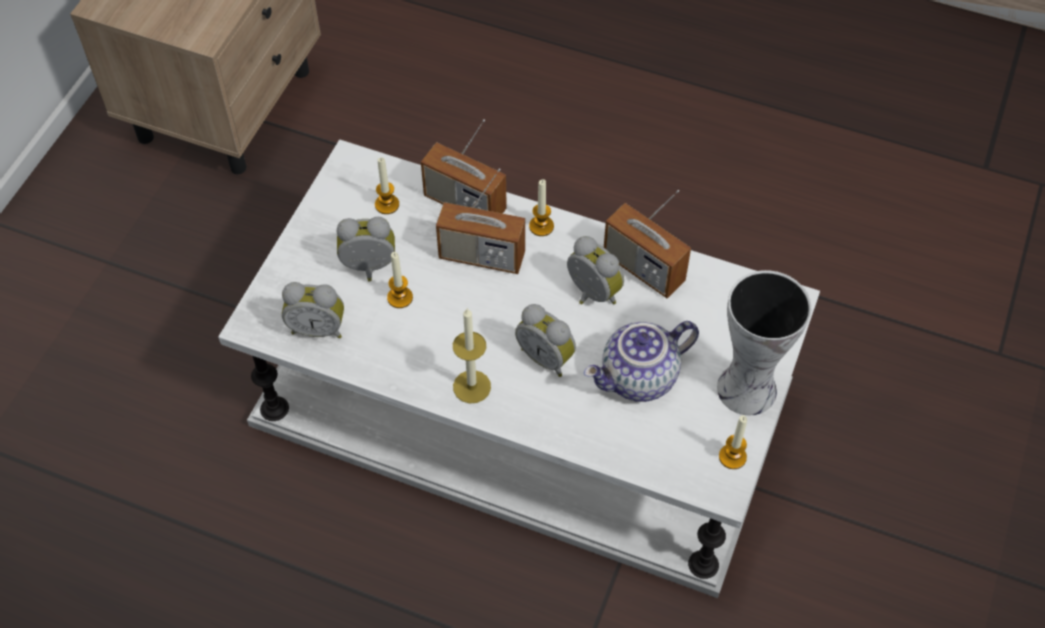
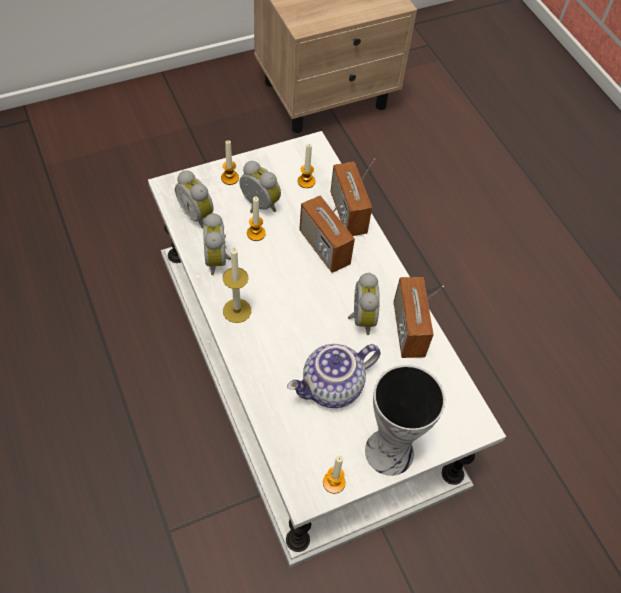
camera: 40 degrees right, 0 degrees up
alarm clock [515,304,576,377] -> alarm clock moved to [203,213,231,275]
candle [529,179,554,236] -> candle moved to [221,140,239,185]
teapot [584,321,699,402] -> teapot turned 45 degrees counterclockwise [287,344,381,408]

